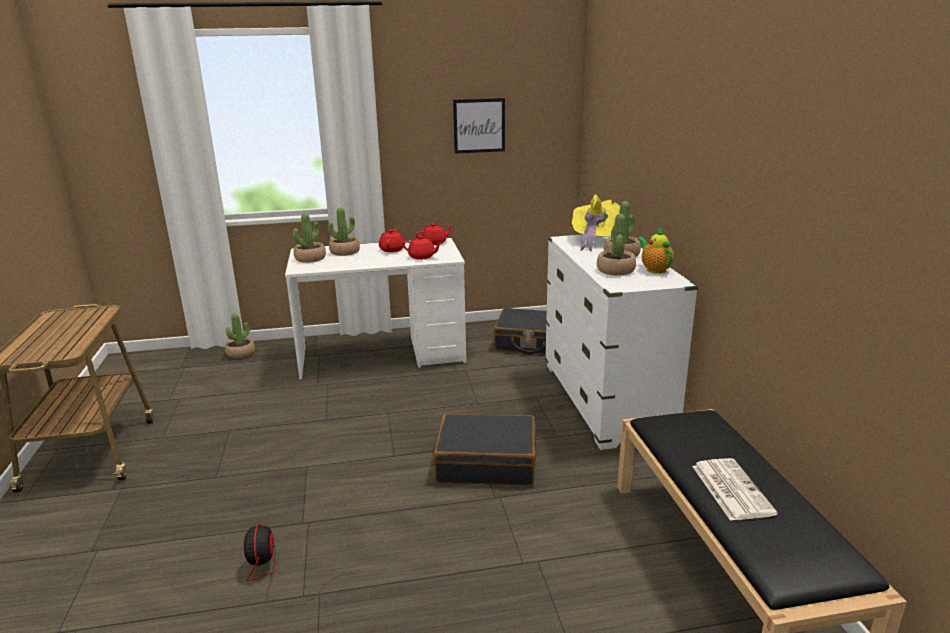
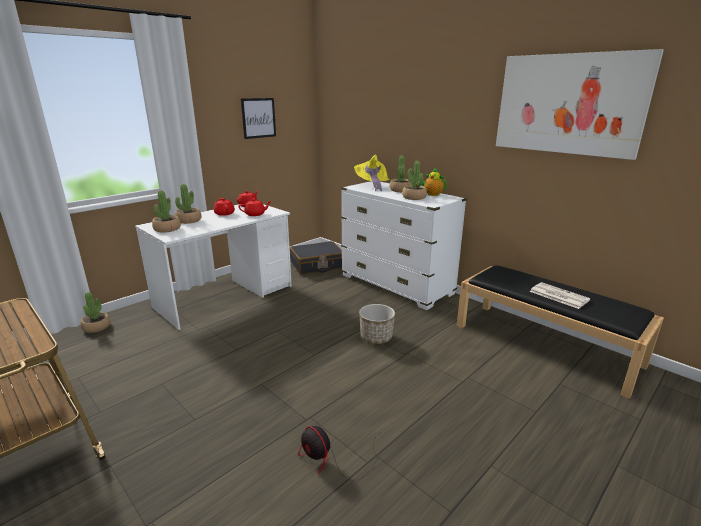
camera: 35 degrees left, 0 degrees up
black suitcase [434,414,536,485] -> planter [359,304,395,344]
none -> picture [496,49,664,160]

